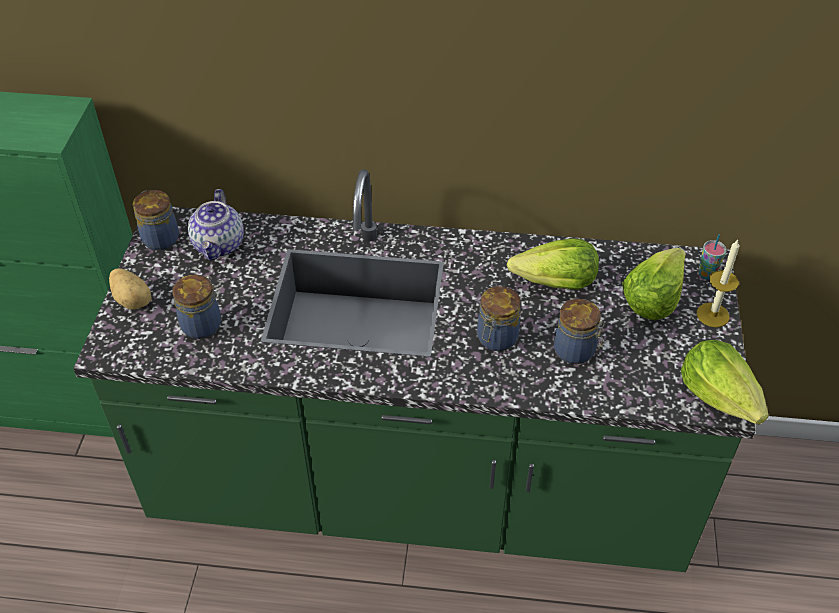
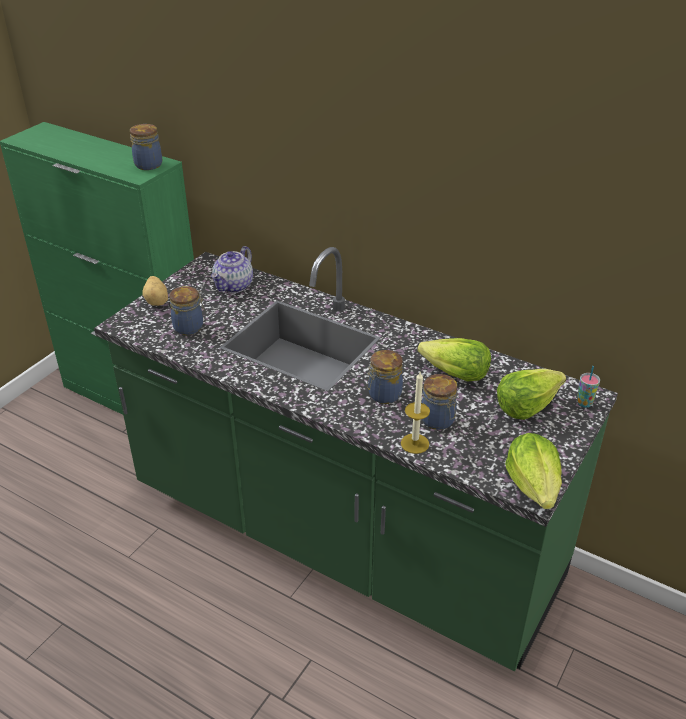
camera: 25 degrees right, 10 degrees down
jar [133,190,179,250] -> jar moved to [130,124,162,170]
candle [697,240,739,327] -> candle moved to [401,372,430,454]

